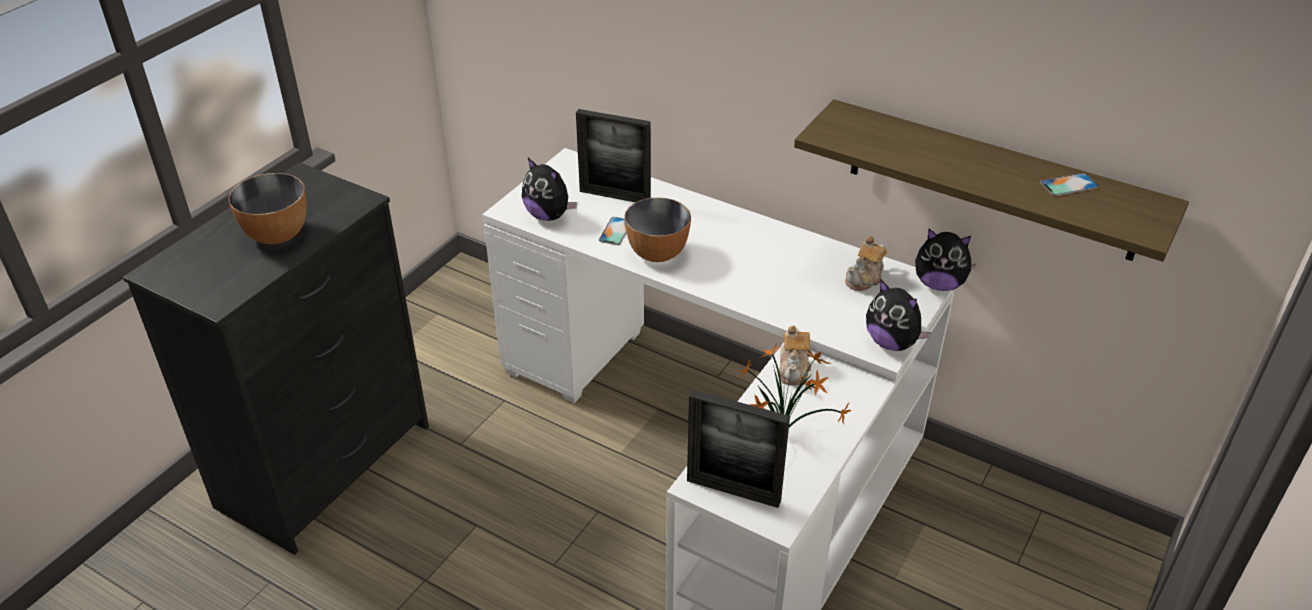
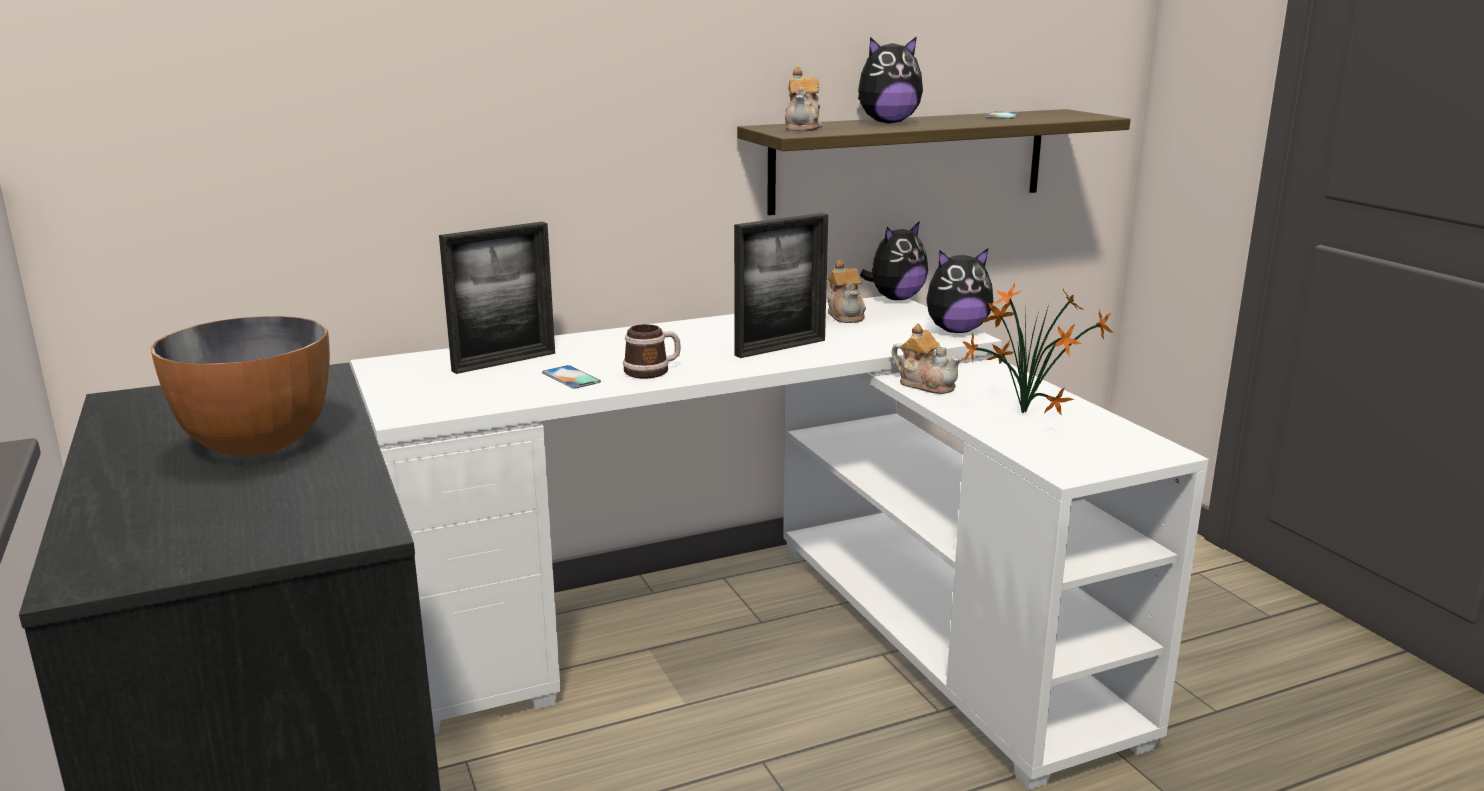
camera: 55 degrees left, 20 degrees down
plush toy [522,158,577,221] -> plush toy moved to [858,36,923,124]
bowl [624,197,691,262] -> mug [623,324,681,378]
picture frame [687,390,790,508] -> picture frame moved to [734,213,828,358]
none -> teapot [785,67,822,131]

